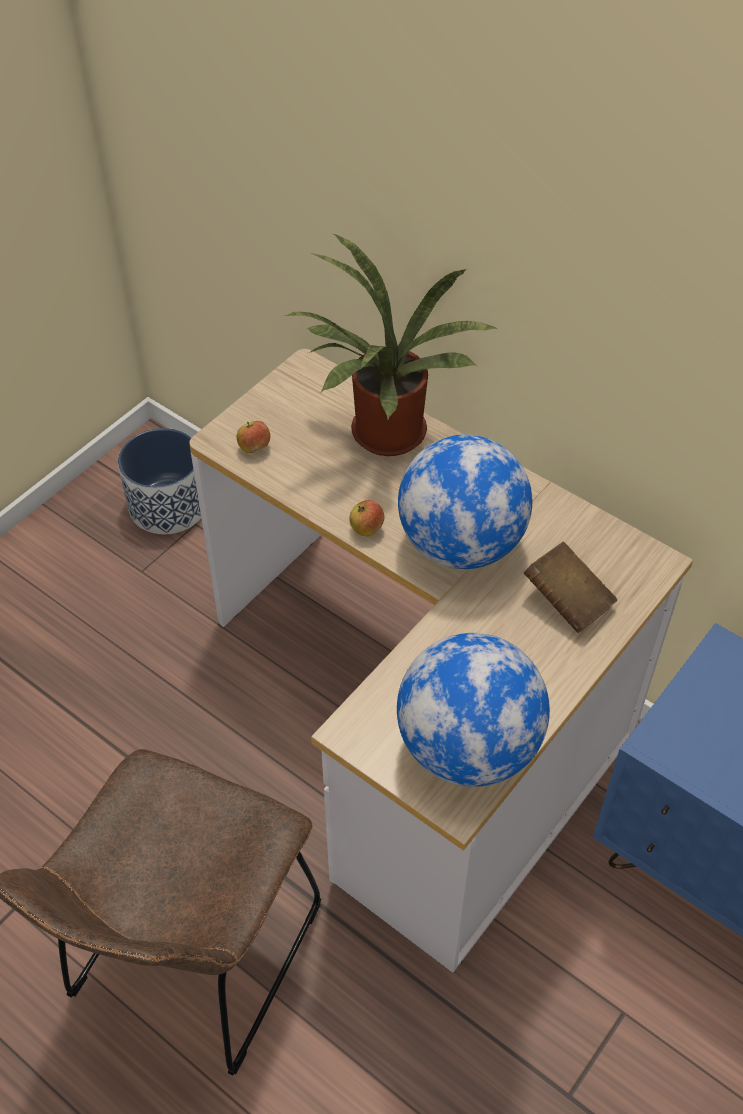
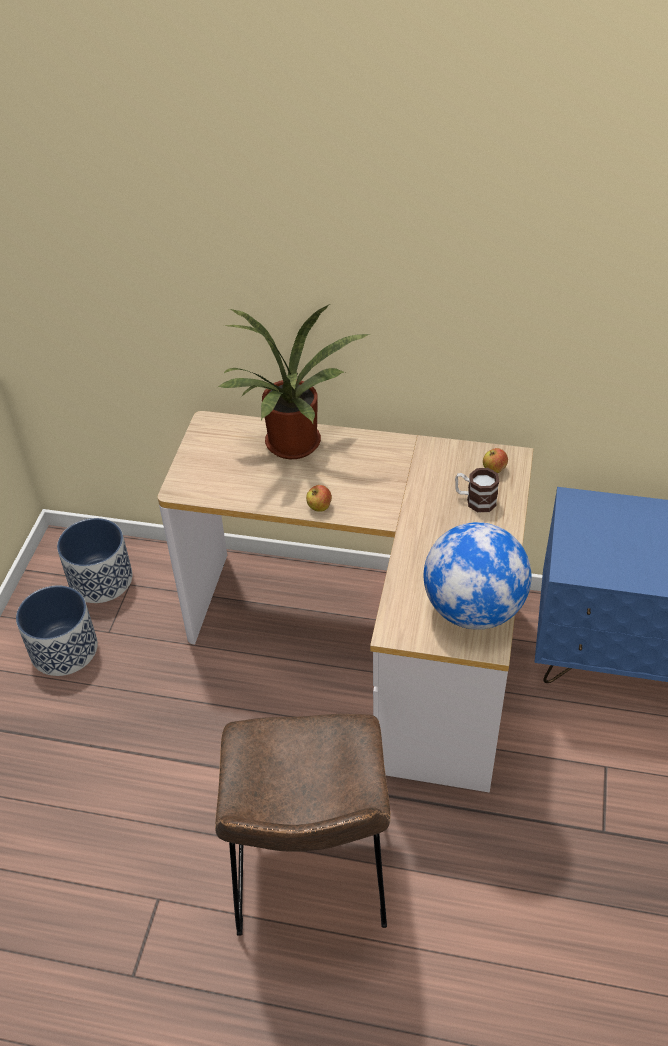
camera: 25 degrees left, 5 degrees down
apple [237,421,270,453] -> apple moved to [483,448,508,473]
globe [398,435,532,569] -> none
brown book [524,542,617,633] -> mug [455,468,499,512]
none -> planter [16,585,98,676]

